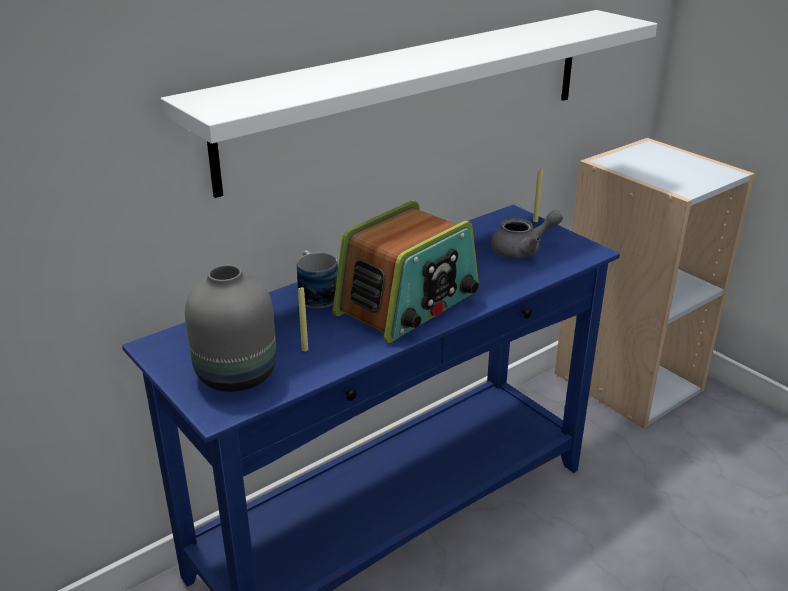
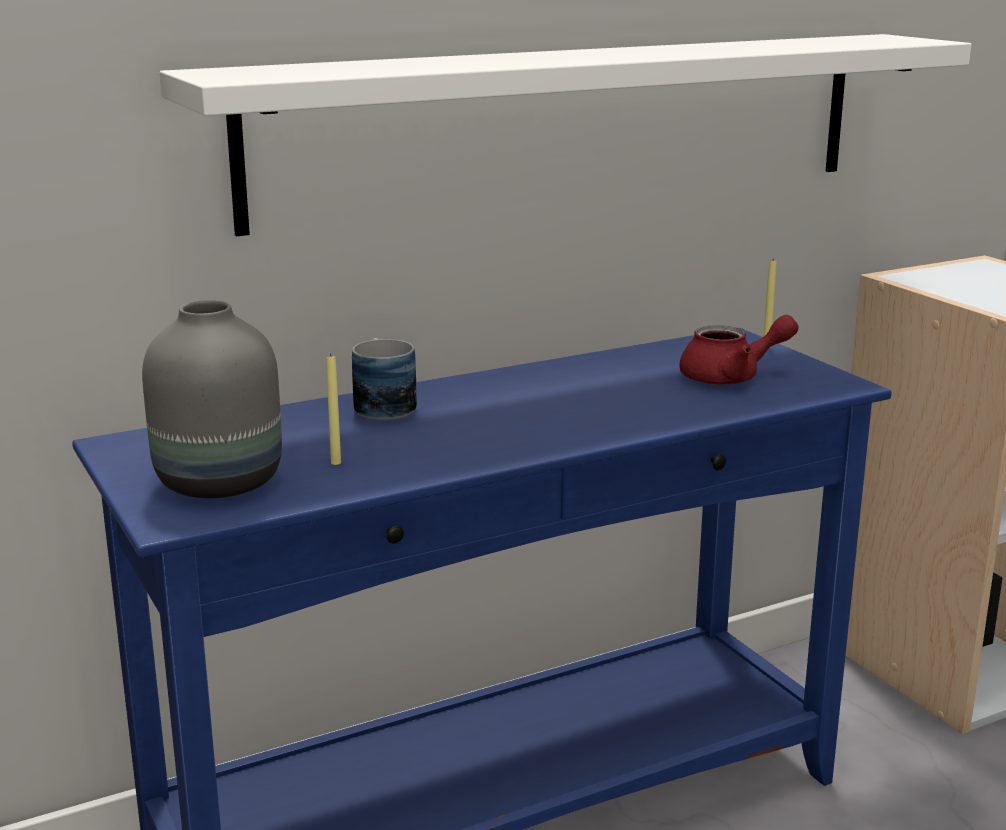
camera: 10 degrees right, 10 degrees down
radio [333,201,479,343] -> none
grey teapot [491,210,563,258] -> red teapot [679,315,799,385]

